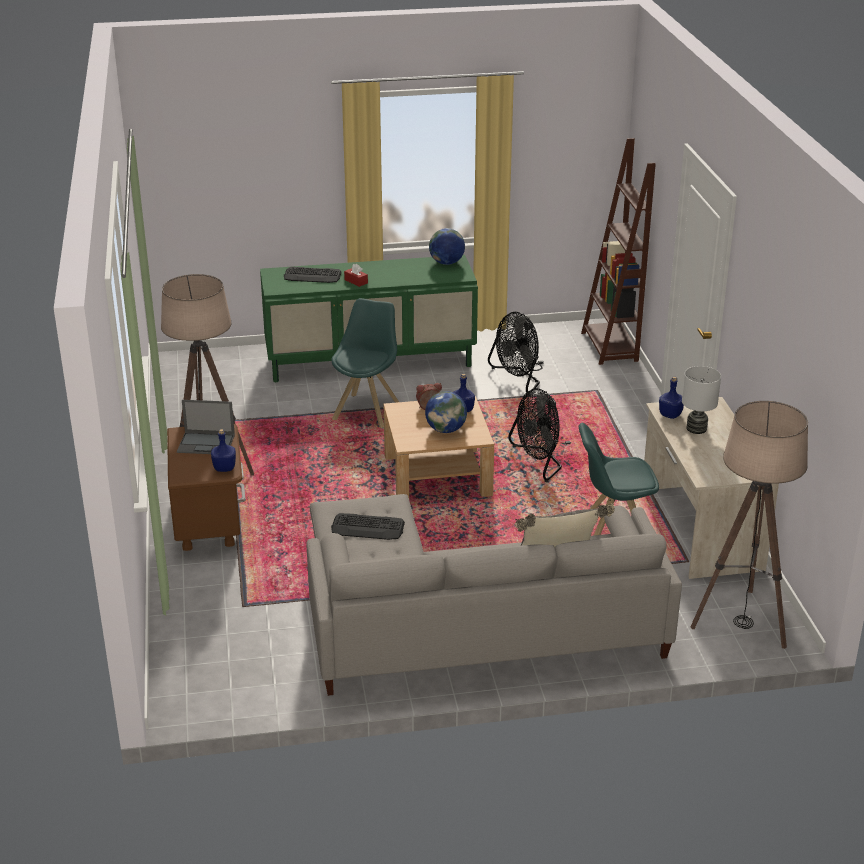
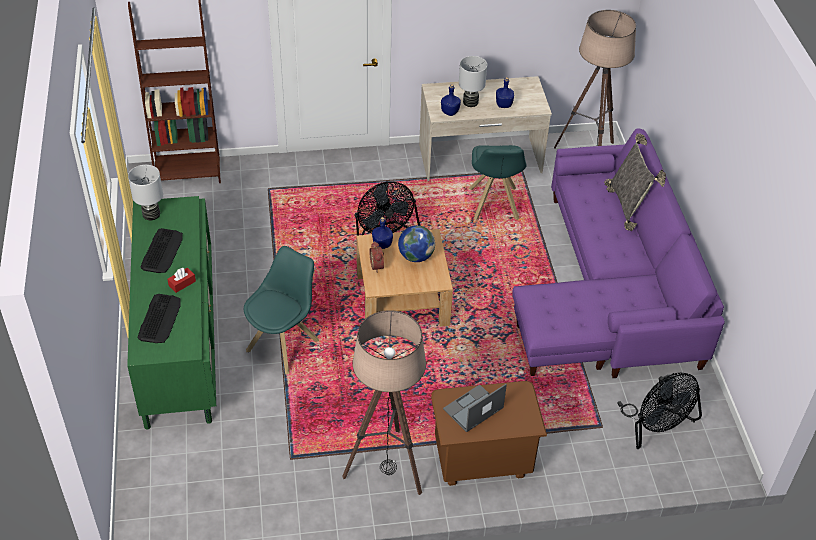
camera: 90 degrees left, 15 degrees up
laptop [177,400,235,454] -> laptop turned 135 degrees counterclockwise [443,384,507,432]
blue bottle [211,429,236,472] -> blue bottle moved to [496,77,514,108]
grey sofa [306,494,682,696] -> purple sofa [512,128,725,378]
turquoise chair [331,298,399,428] -> turquoise chair turned 105 degrees clockwise [244,246,319,374]
keyboard [331,513,405,540] -> keyboard moved to [140,228,183,273]
globe [429,228,465,265] -> grey table lamp [128,165,163,220]
black fan [488,312,544,394] -> black fan moved to [617,373,702,449]

